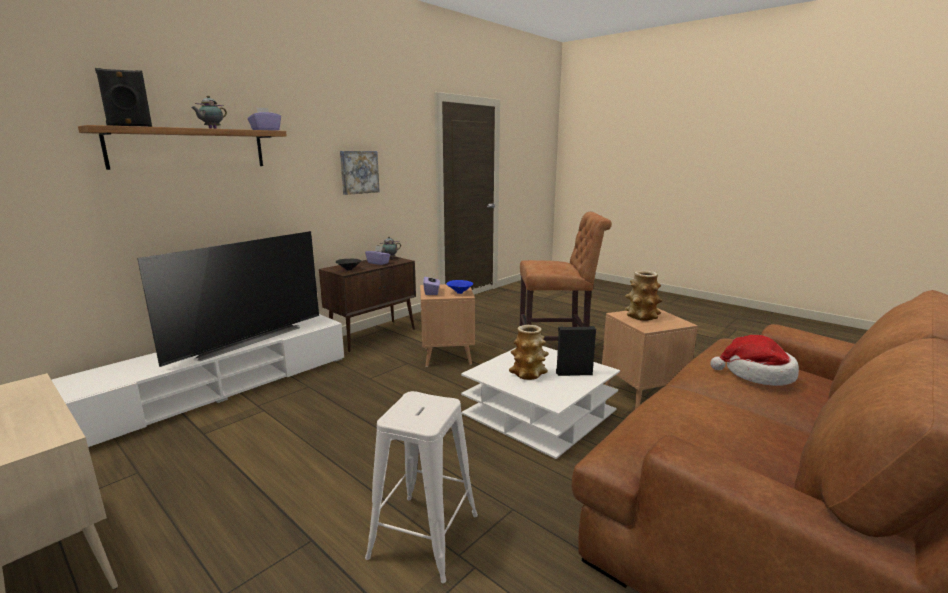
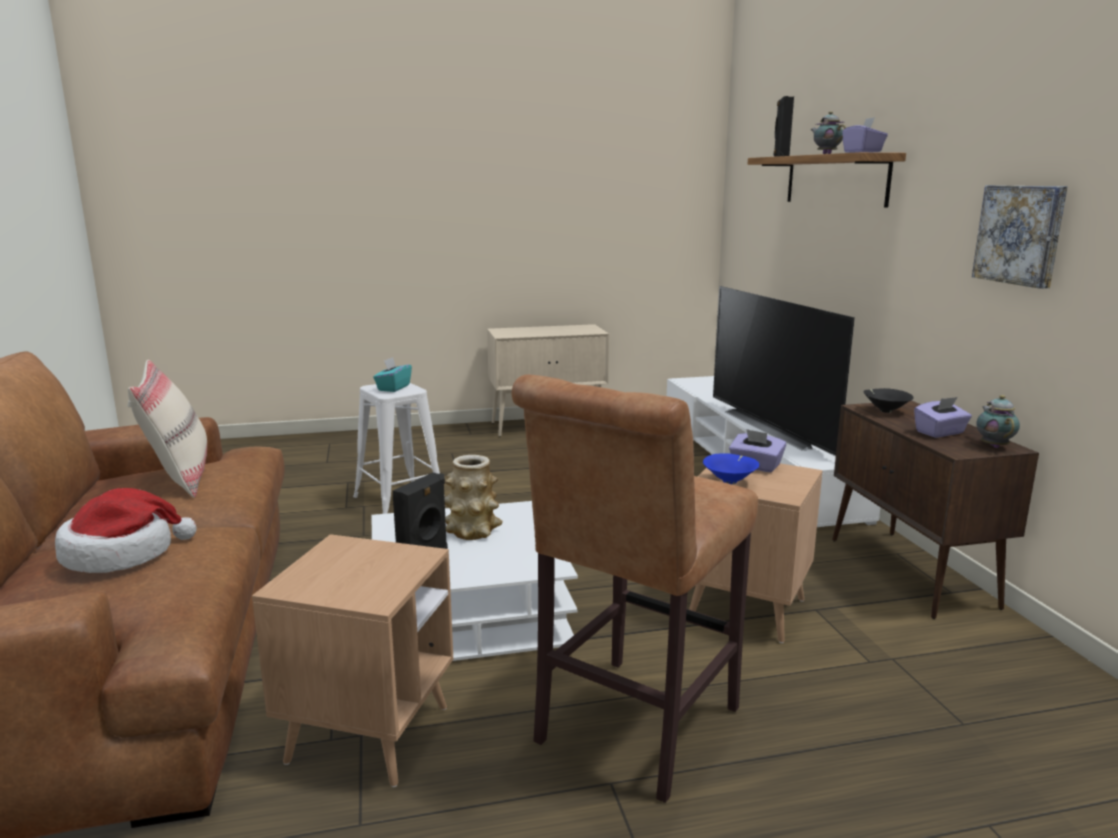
camera: 125 degrees right, 0 degrees up
vase [625,271,662,321] -> none
none -> beige pillow [127,359,207,498]
none -> turquoise tissue box [373,357,412,392]

